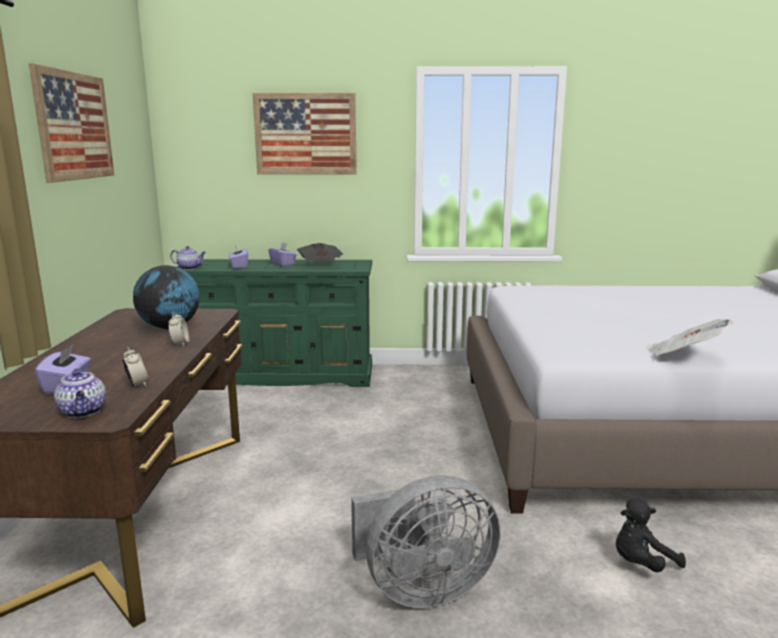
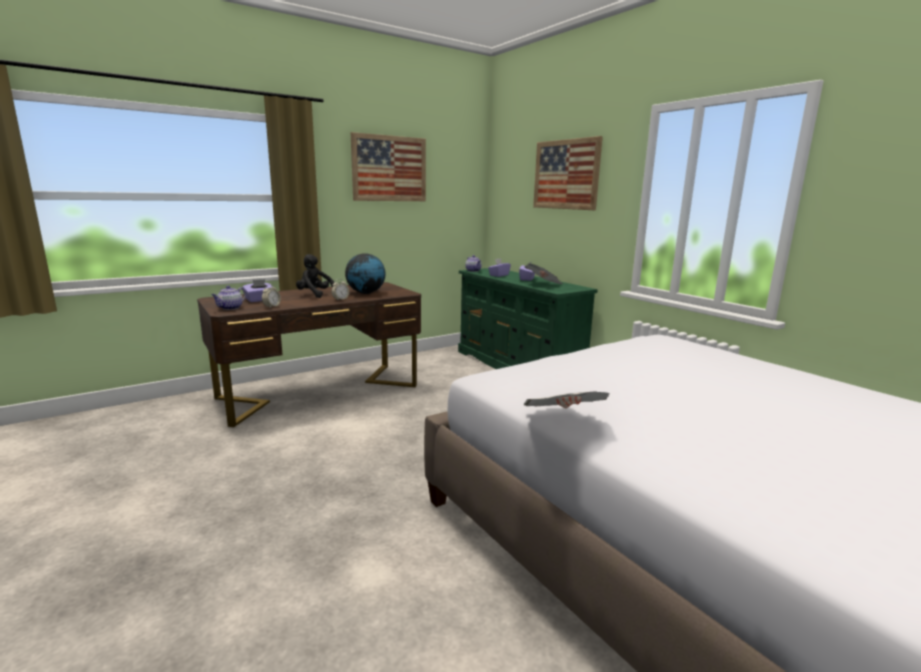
camera: 55 degrees right, 0 degrees up
grey fan [351,475,501,608] -> none
black plush toy [616,498,686,572] -> black plush toy moved to [296,254,334,298]

